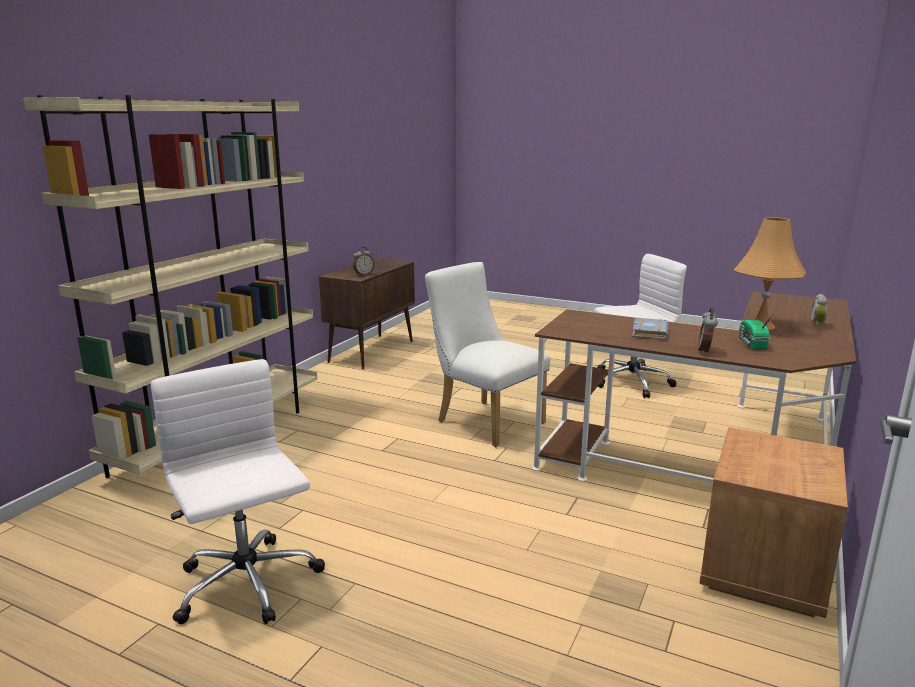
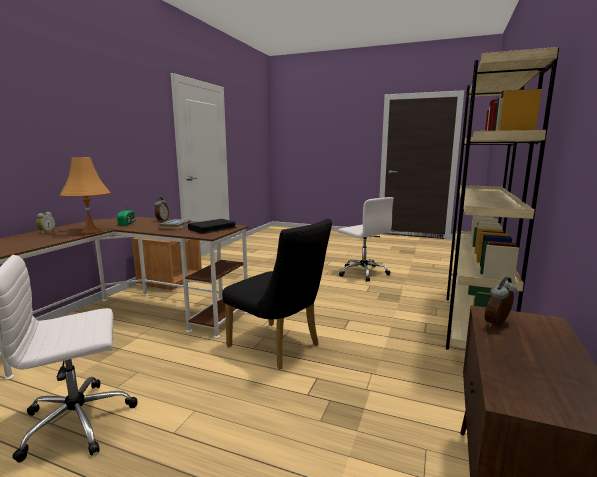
camera: 175 degrees right, 5 degrees down
white chair [425,262,550,447] -> black chair [222,219,332,370]
none -> black book [188,219,237,234]

